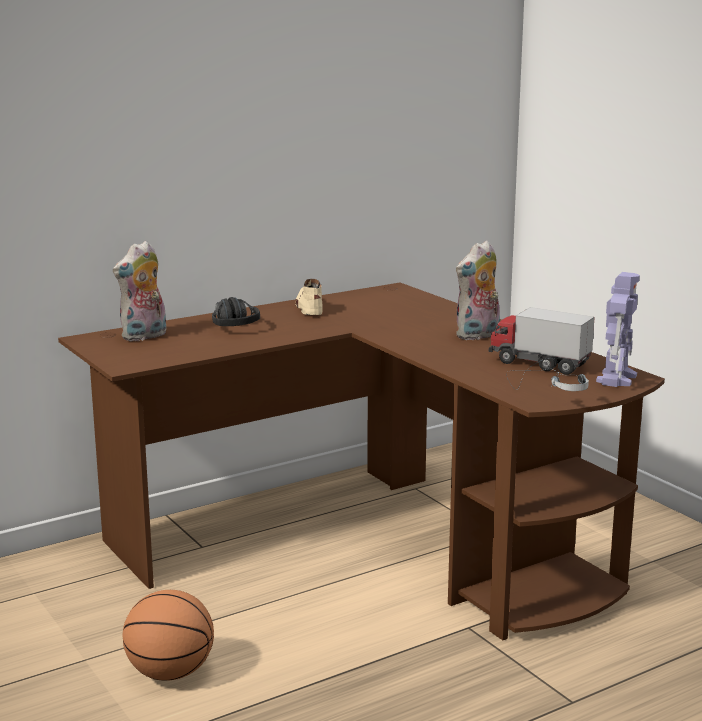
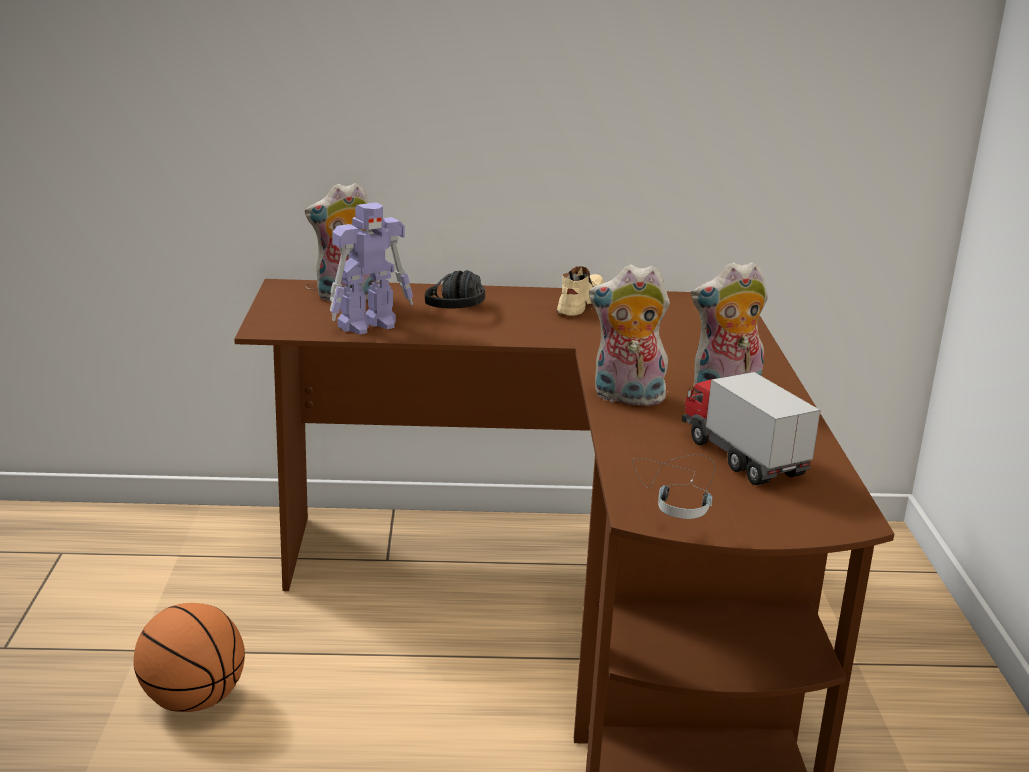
camera: 30 degrees right, 5 degrees up
toy robot [596,272,640,387] -> toy robot moved to [330,202,413,334]
none -> plush toy [589,264,670,406]

